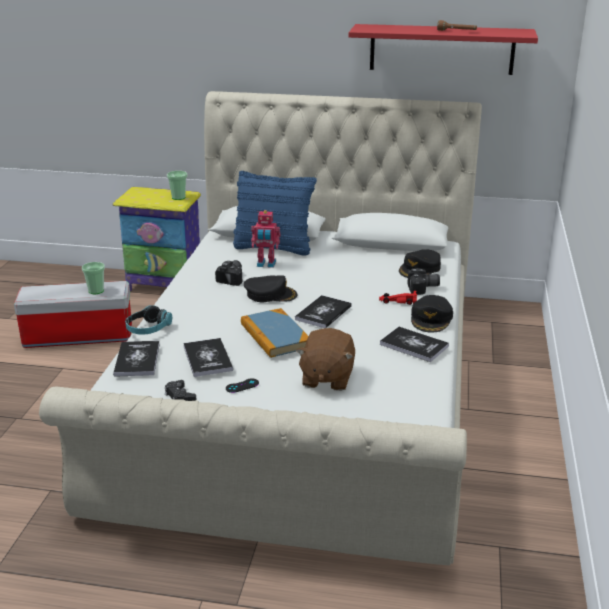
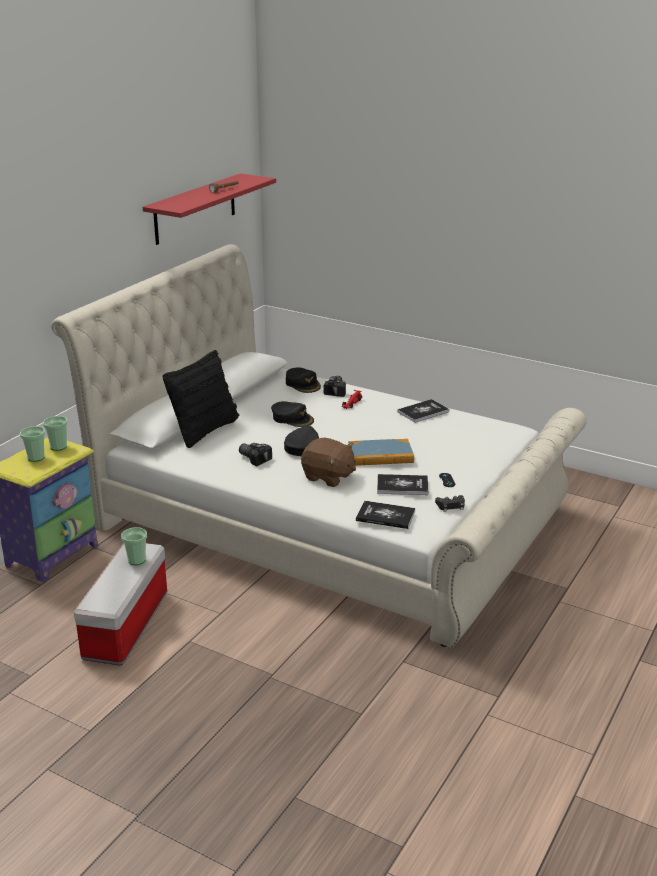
camera: 70 degrees left, 0 degrees up
headphones [125,305,172,335] -> none
blue pillow [233,170,317,256] -> black pillow [162,350,239,448]
toy robot [251,210,280,268] -> none
book [295,295,352,328] -> none
brown plush toy [296,328,355,391] -> brown plush toy moved to [301,438,356,487]
black cap [411,295,453,333] -> black cap moved to [271,401,314,427]
none -> cup [20,426,45,462]

